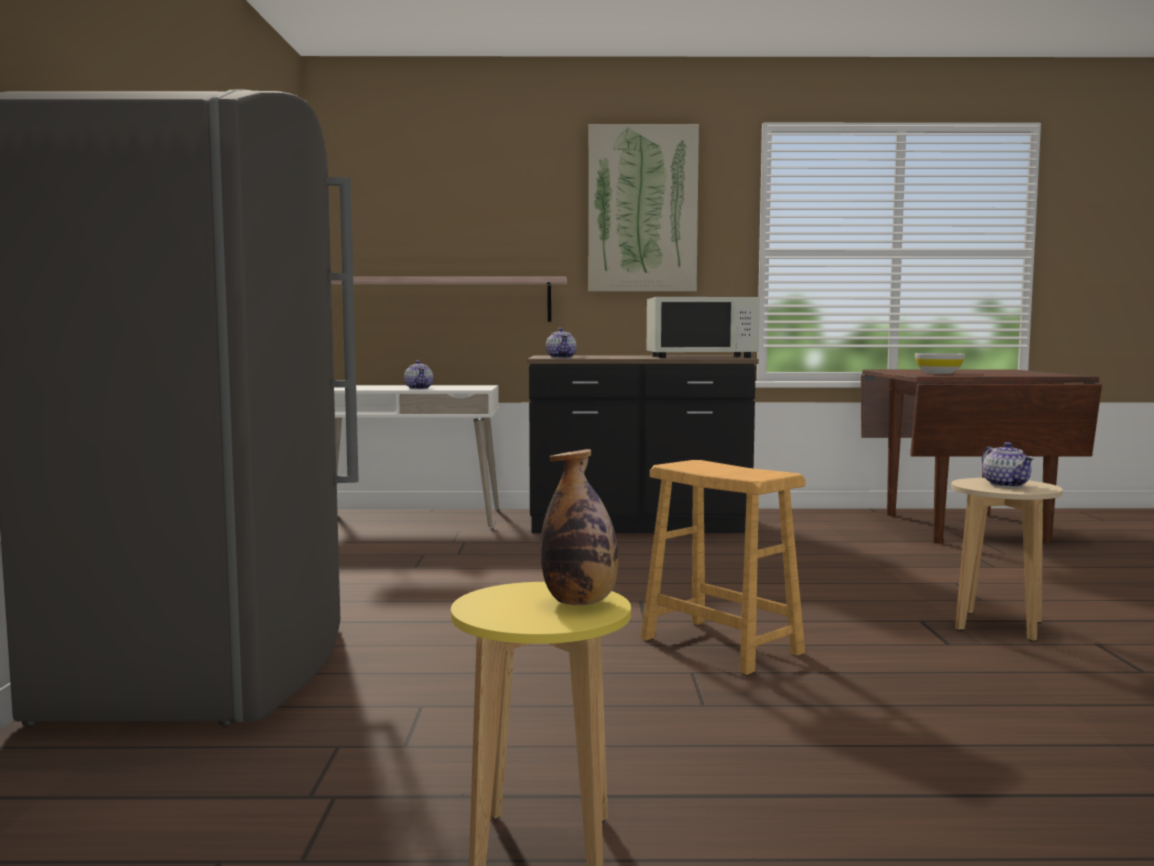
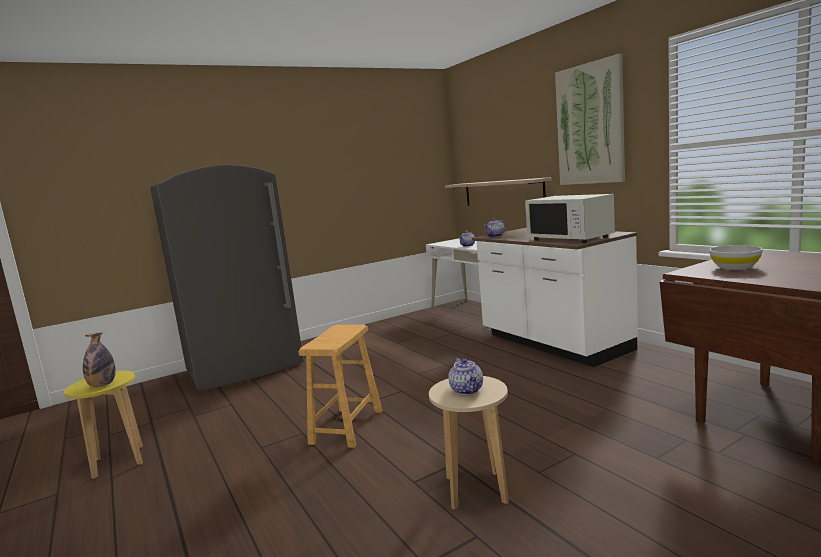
camera: 60 degrees right, 5 degrees up
black counter [527,355,759,533] -> white counter [472,228,638,367]
teapot [982,442,1034,487] -> teapot turned 60 degrees counterclockwise [448,358,483,395]

